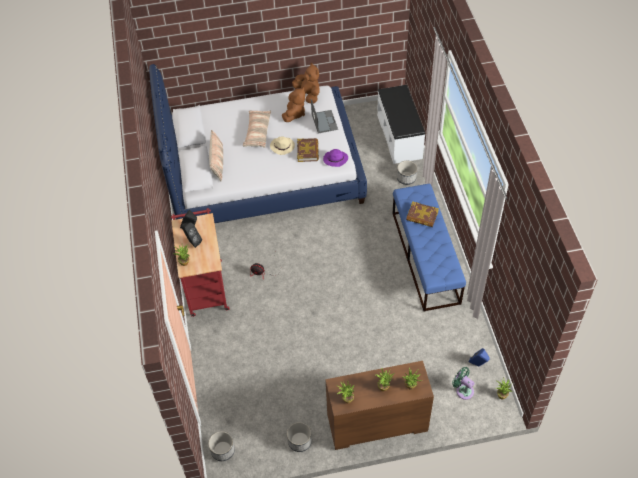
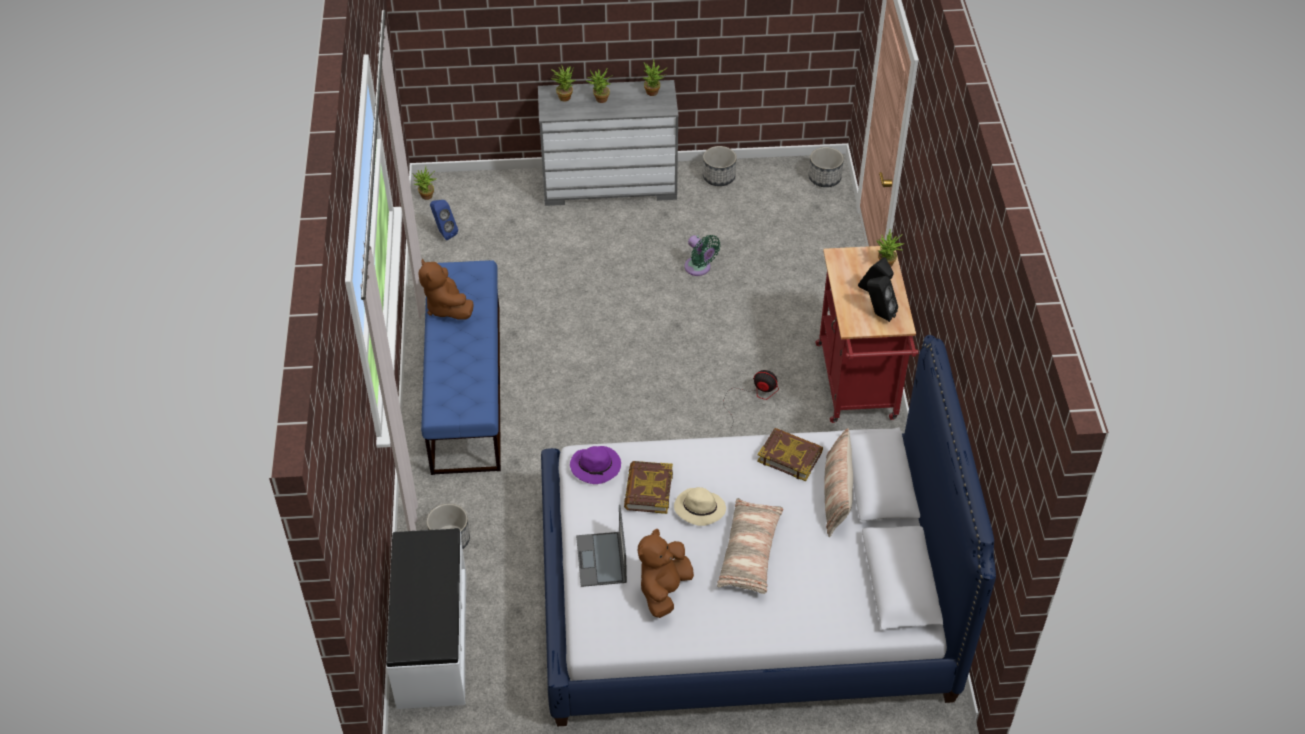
camera: 175 degrees left, 5 degrees down
brown plush toy [292,63,320,104] -> brown plush toy moved to [418,259,474,320]
brown dresser [325,361,434,450] -> grey dresser [538,80,679,206]
book [406,202,439,227] -> book moved to [757,428,823,481]
green fan [452,367,475,400] -> green fan moved to [684,235,721,276]

